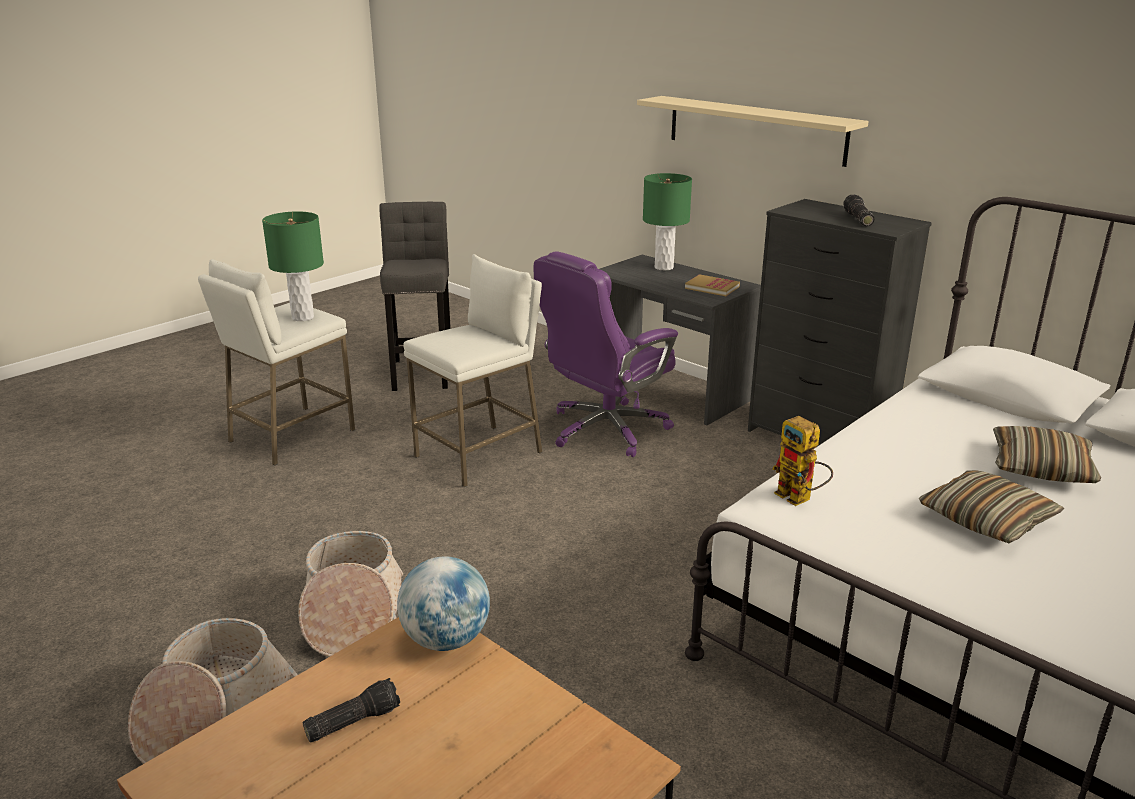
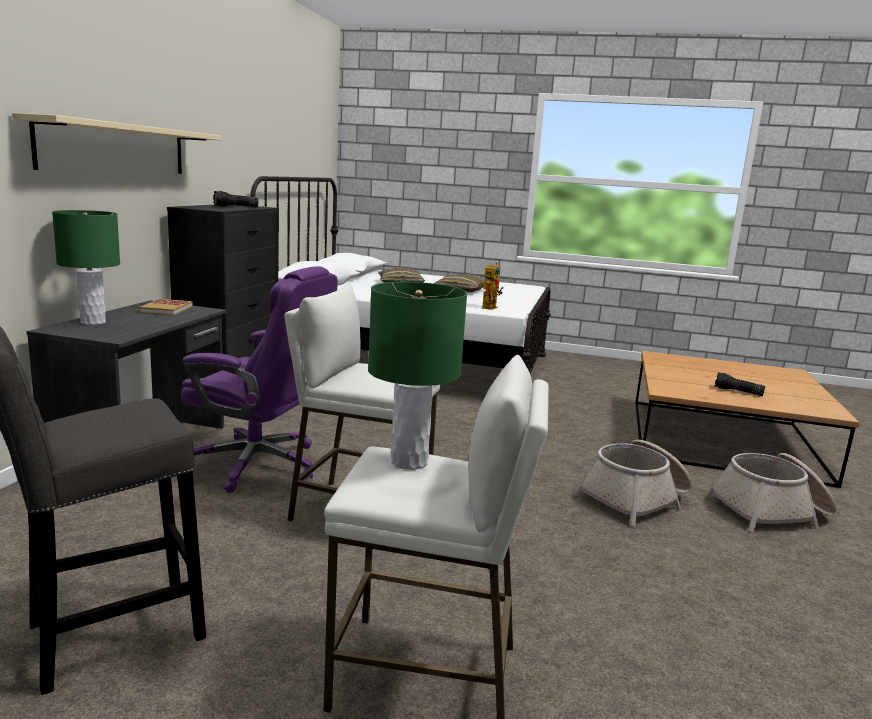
camera: 120 degrees left, 10 degrees down
globe [397,556,490,651] -> none

